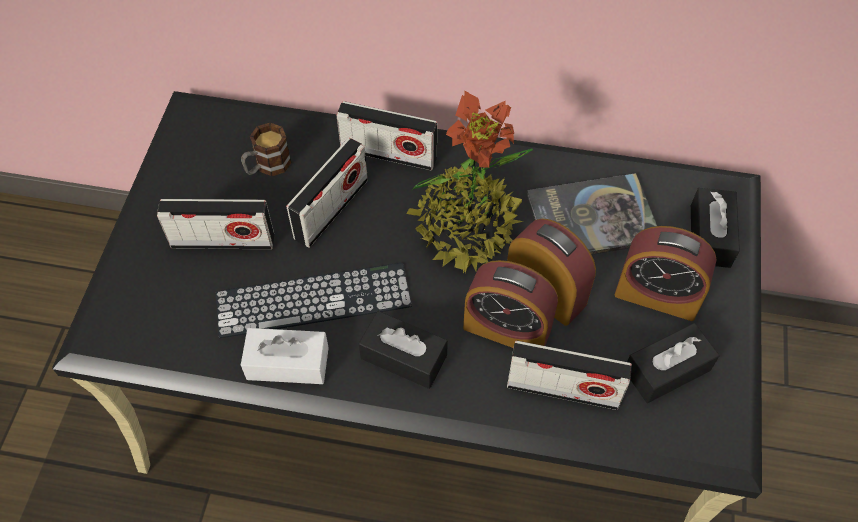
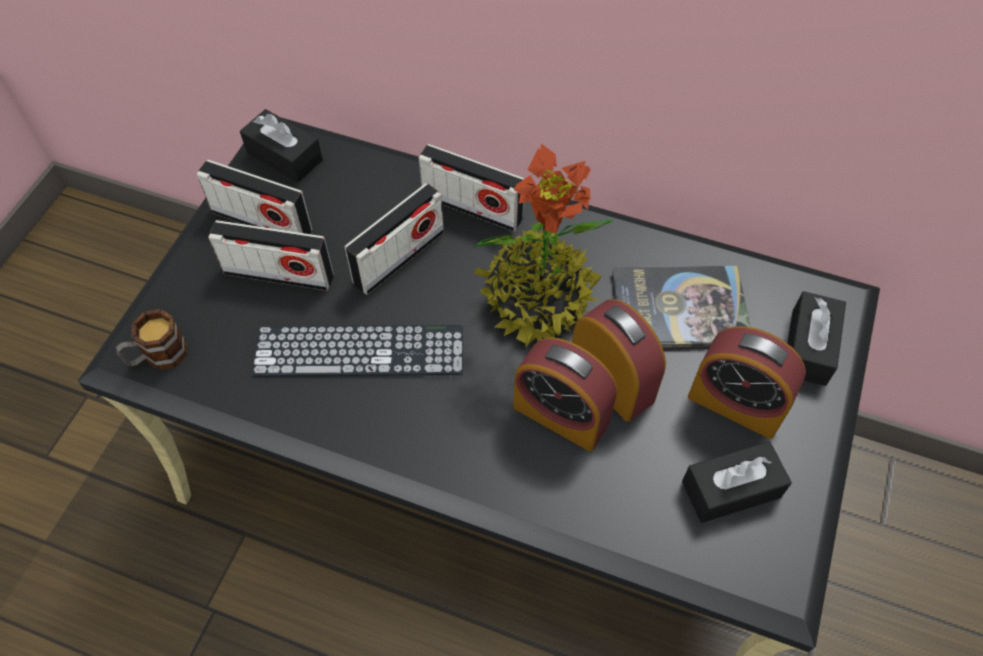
camera: 10 degrees right, 0 degrees up
mug [241,123,292,176] -> mug moved to [116,309,187,370]
white tissue box [241,328,329,384] -> none
black tissue box [359,311,448,389] -> black tissue box moved to [240,109,323,183]
radio [507,341,632,410] -> radio moved to [197,160,312,234]

